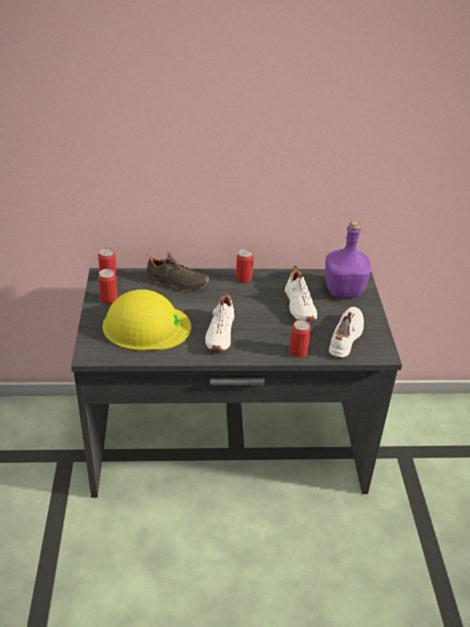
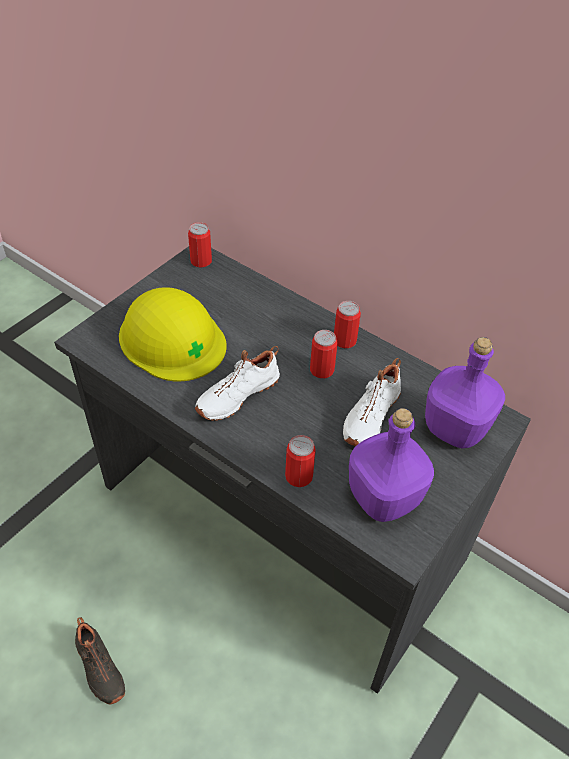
camera: 40 degrees right, 10 degrees up
can [98,269,118,304] -> can moved to [310,330,338,378]
black shoe [145,251,209,291] -> black shoe moved to [75,618,125,705]
white shoe [328,307,364,358] -> purple bottle [349,408,434,522]

